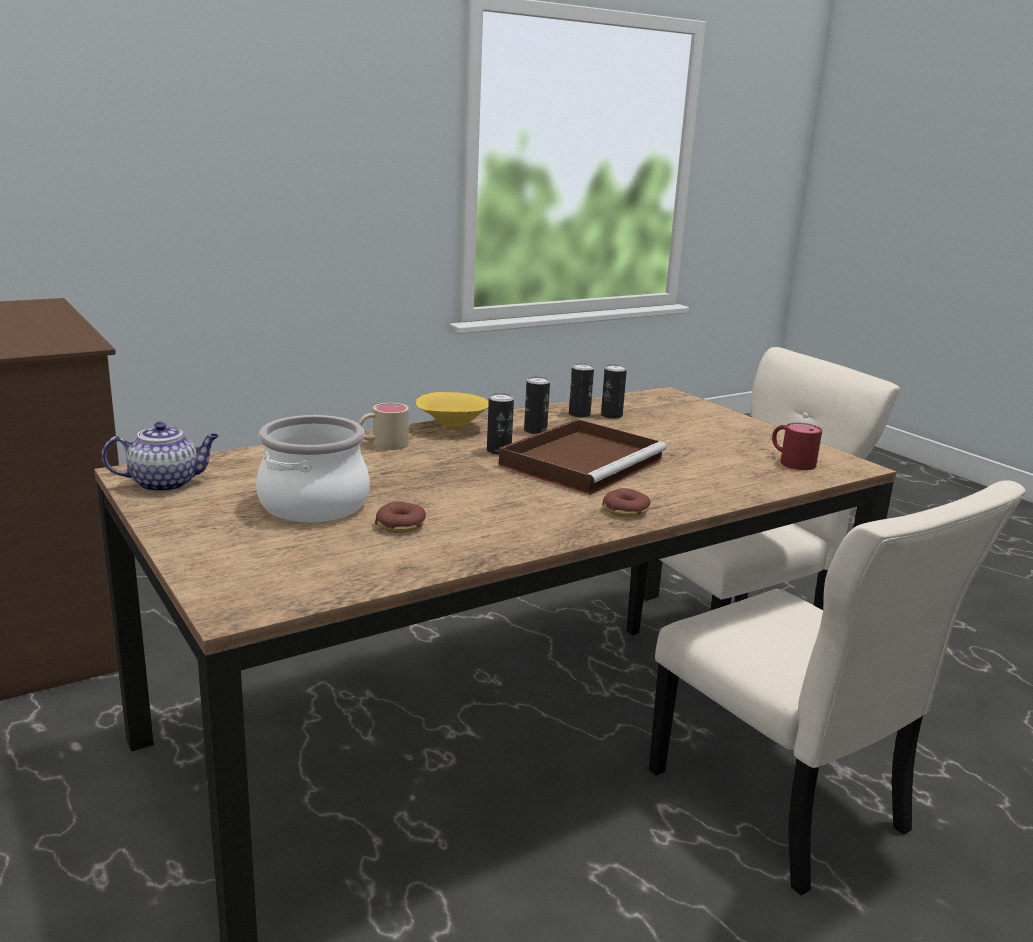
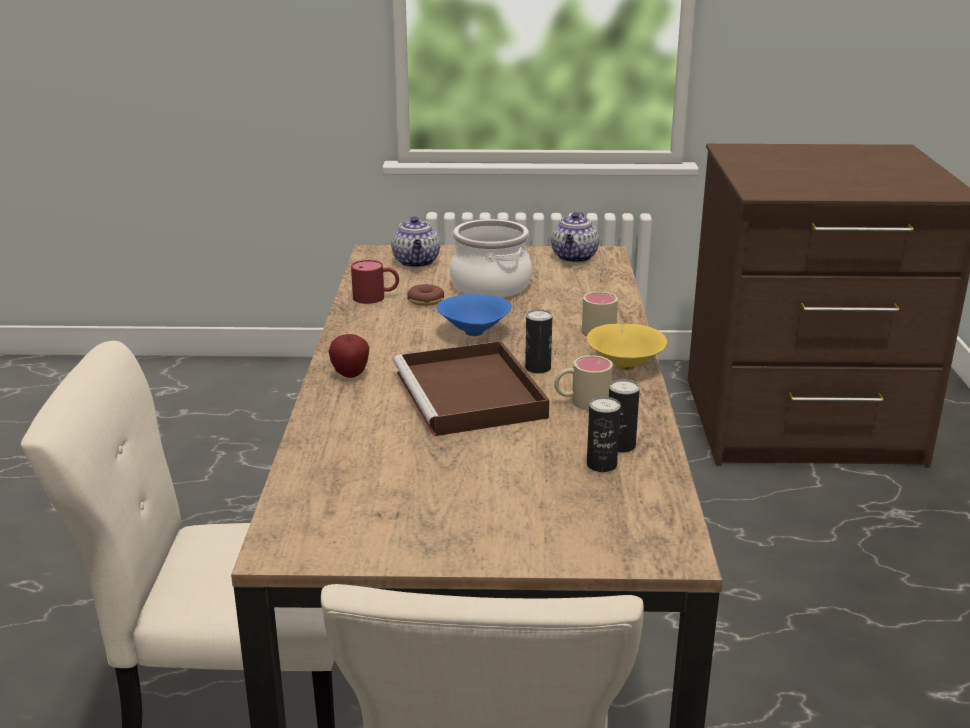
camera: 125 degrees right, 5 degrees up
can [524,377,550,434] -> beige mug [554,355,613,411]
donut [602,488,650,517] -> apple [328,334,370,378]
red mug [772,423,822,470] -> red mug moved to [351,260,399,304]
none -> teapot [391,216,440,268]
none -> blue bowl [437,294,511,336]

